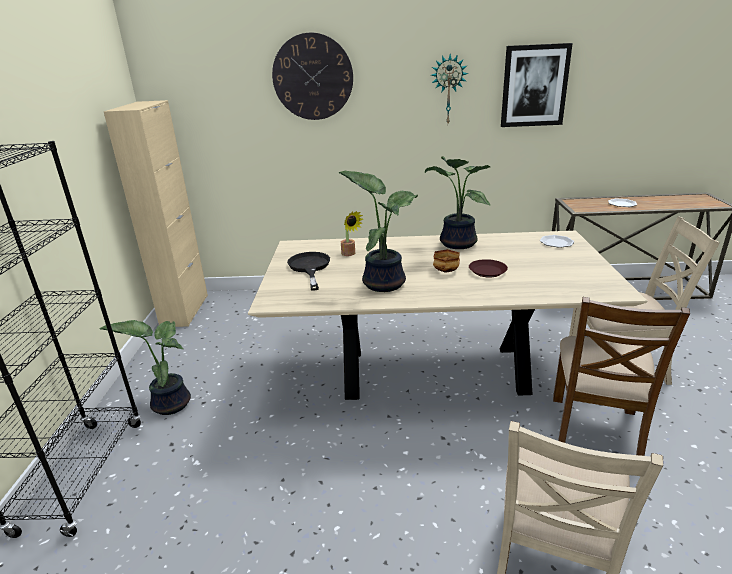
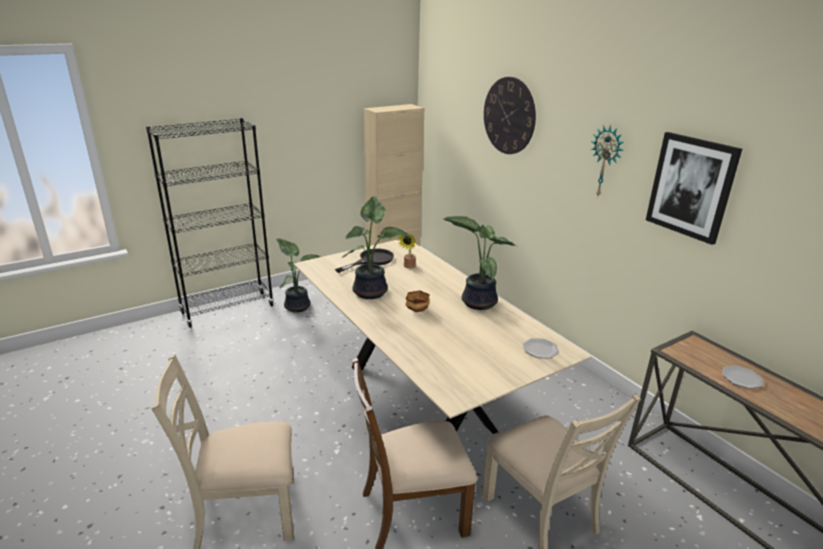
camera: 55 degrees right, 0 degrees up
brown plate [469,259,508,277] -> none

